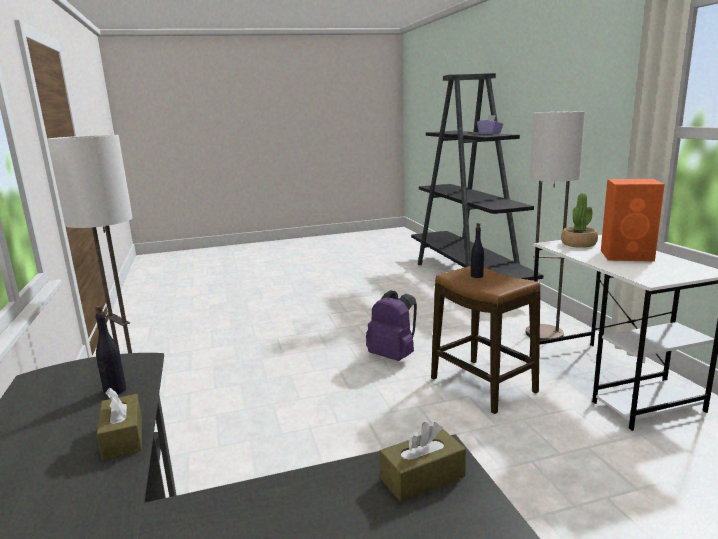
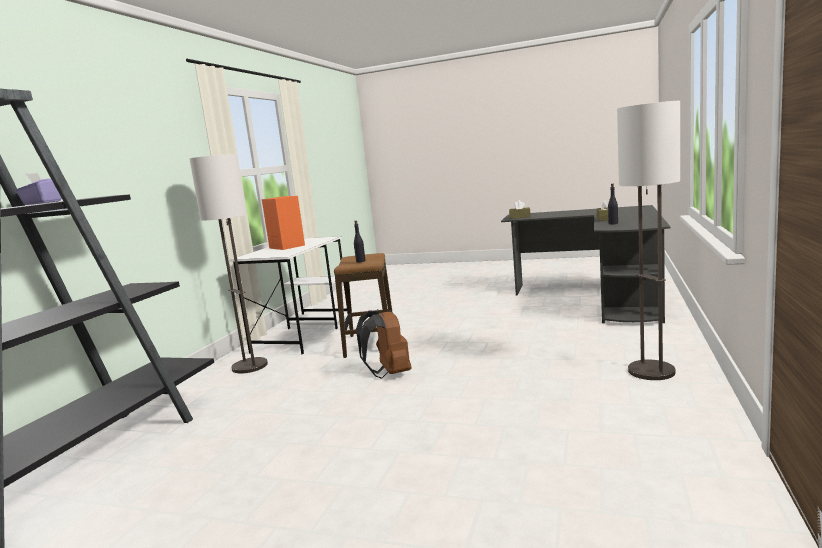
camera: 145 degrees left, 5 degrees down
purple backpack [366,290,417,361] -> brown backpack [356,309,411,379]
potted plant [561,193,598,248] -> none

